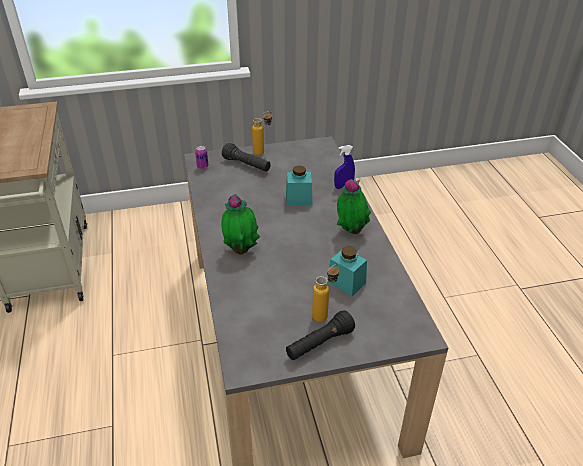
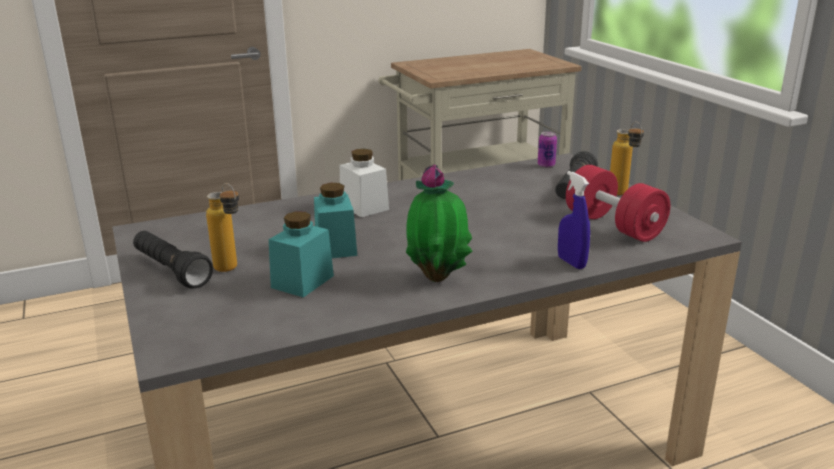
camera: 80 degrees right, 15 degrees down
potted plant [222,194,260,254] -> white jar [340,149,389,217]
turquoise jar [286,165,312,206] -> turquoise jar moved to [314,183,357,258]
none -> red dumbbell [566,165,671,242]

